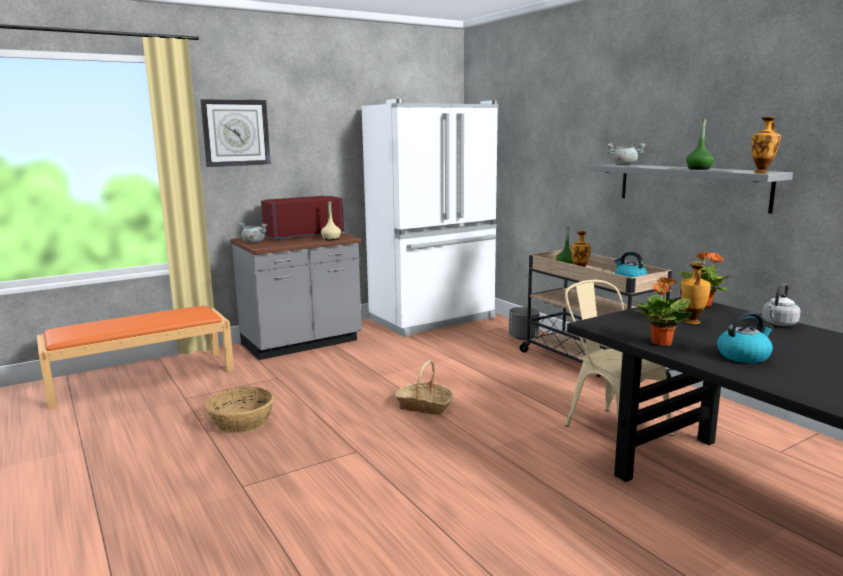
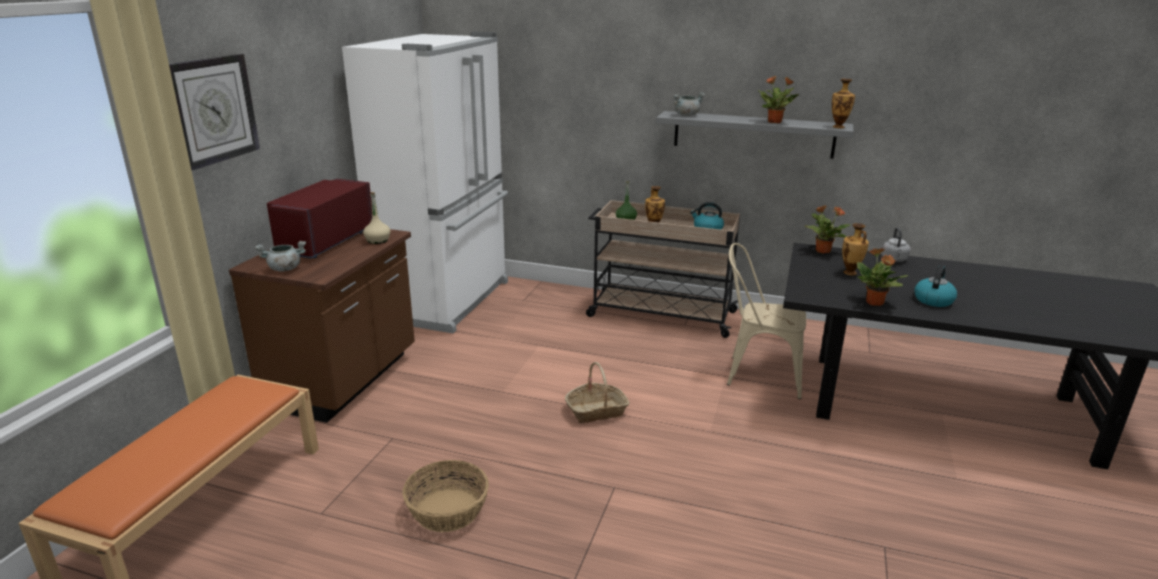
camera: 40 degrees left, 10 degrees up
grey counter [230,233,362,360] -> brown counter [229,229,415,423]
grey planter [509,307,540,340] -> none
green bottle [686,118,714,170] -> potted plant [758,76,799,123]

